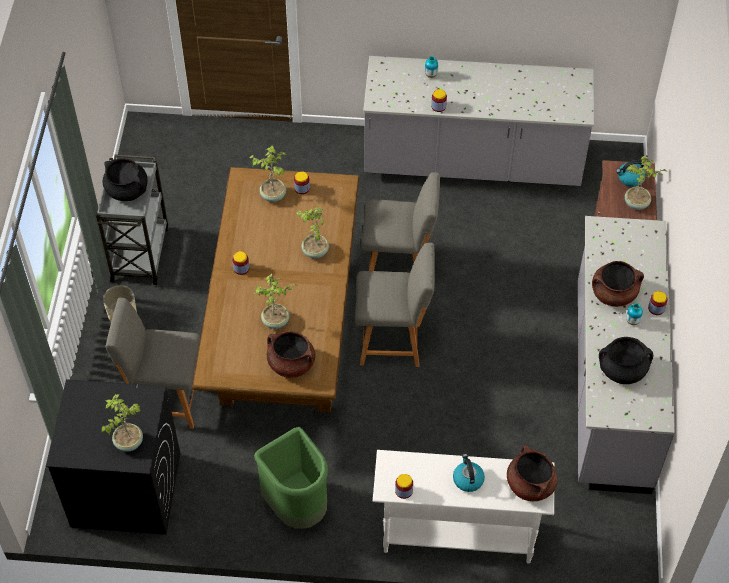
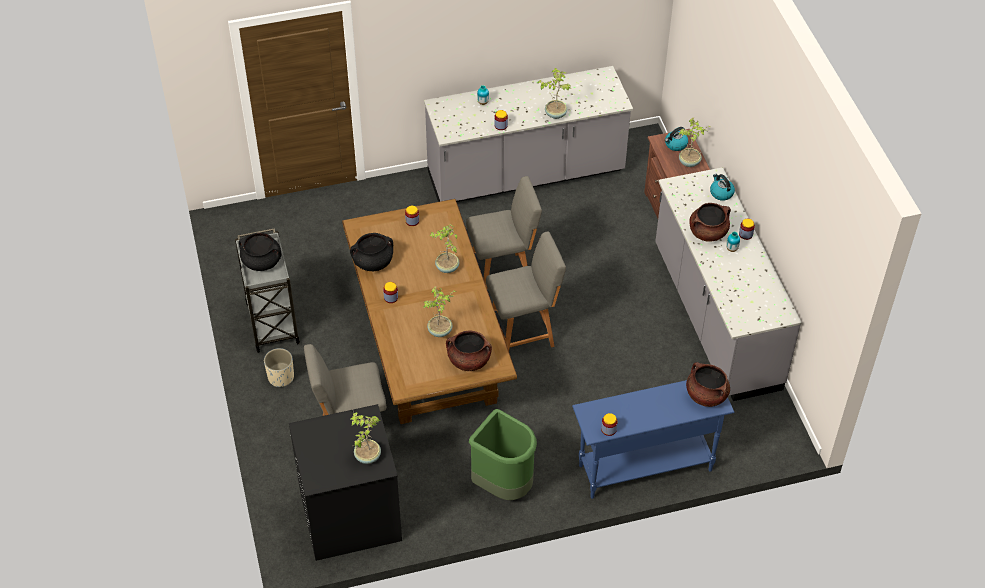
camera: 20 degrees left, 5 degrees down
potted plant [249,146,286,202] -> potted plant moved to [538,68,571,119]
white console table [373,450,555,564] -> blue console table [572,380,734,499]
kettle [453,454,485,492] -> kettle moved to [710,174,735,201]
black cooking pot [599,337,653,384] -> black cooking pot moved to [350,233,393,271]

